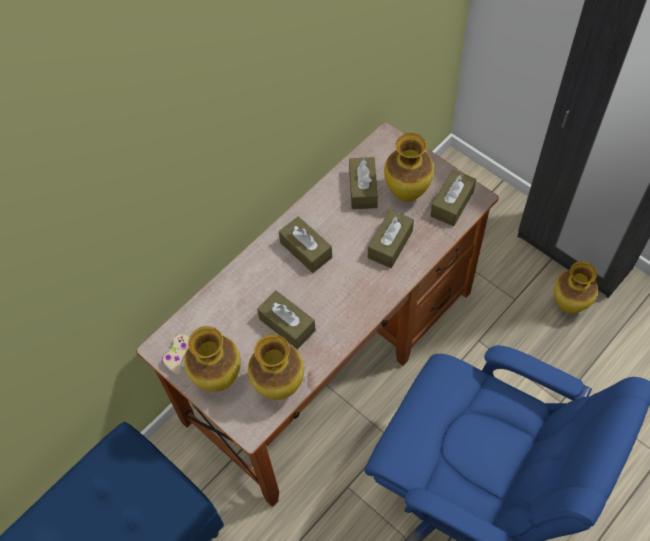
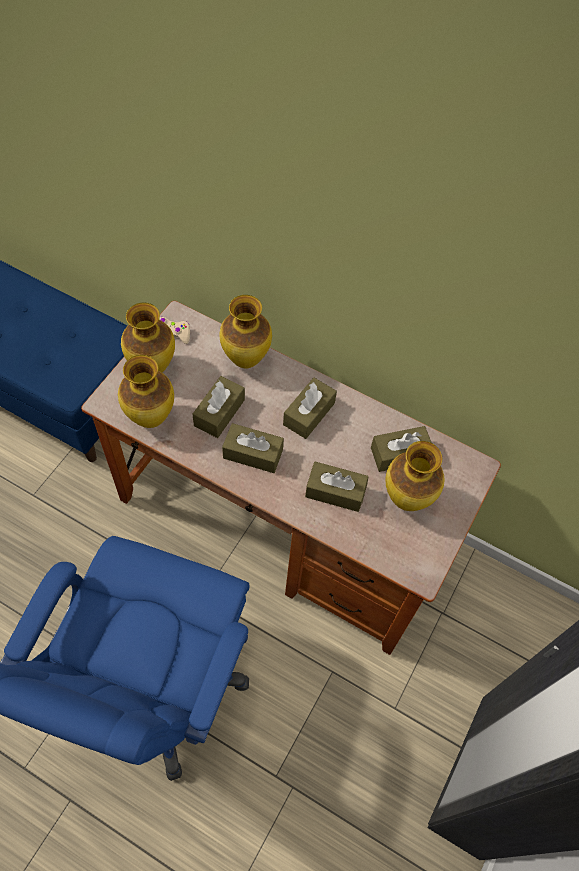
camera: 70 degrees right, 0 degrees up
brown tissue box [430,170,476,226] -> brown tissue box moved to [222,423,284,473]
vase [554,261,598,313] -> vase moved to [219,295,272,369]

